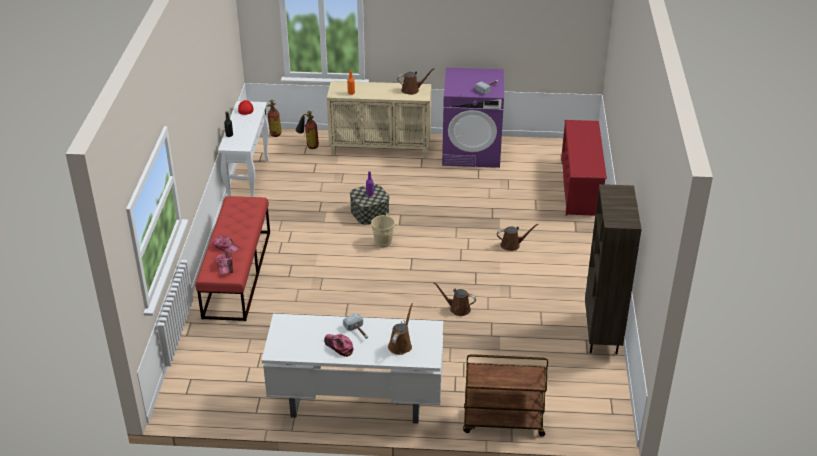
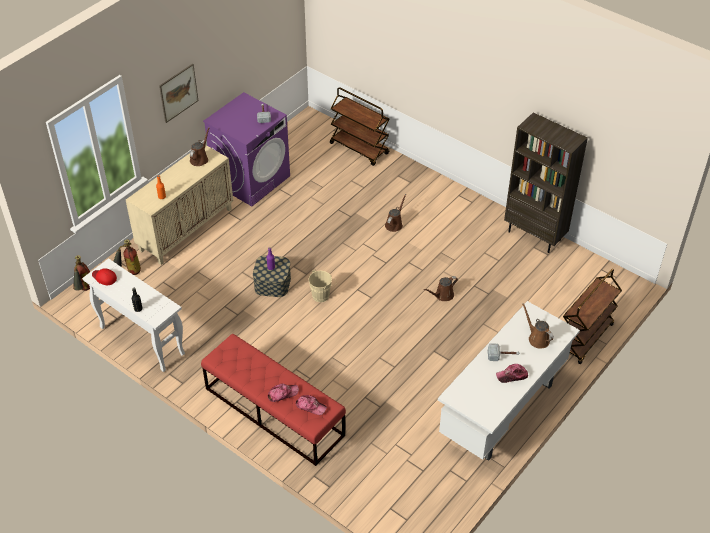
camera: 55 degrees left, 10 degrees up
red shoe rack [561,120,607,216] -> brown cart [330,87,389,166]
none -> picture [159,64,199,123]

